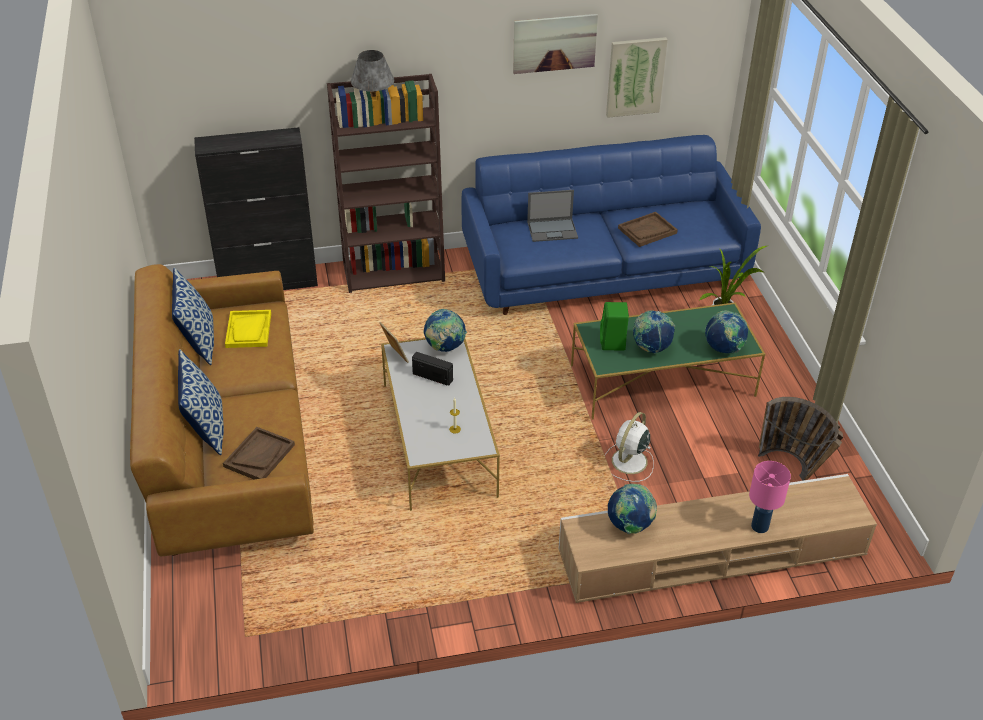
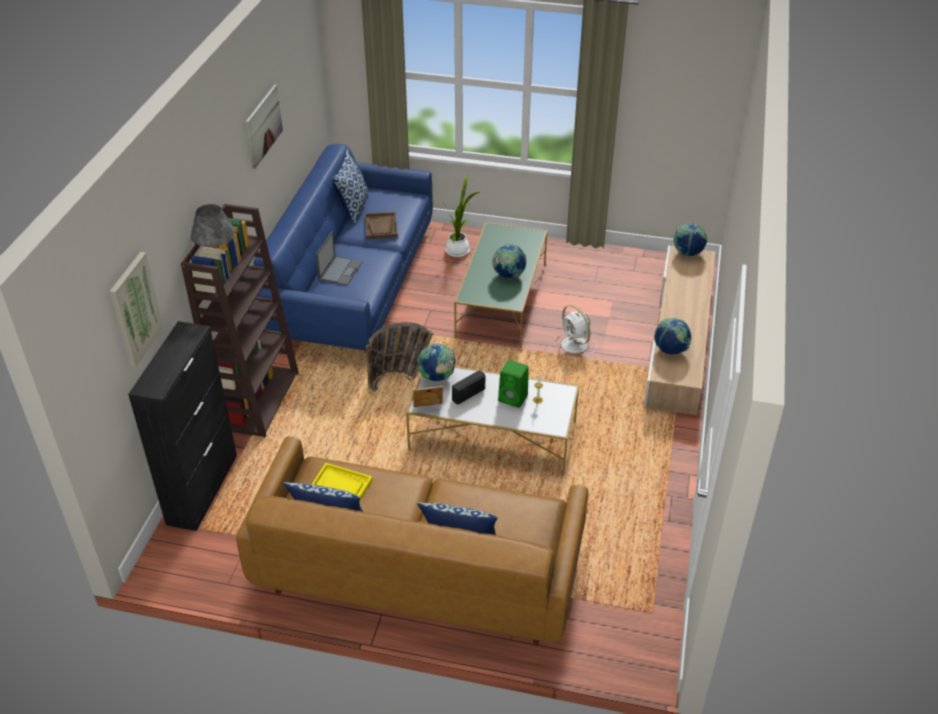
camera: 65 degrees left, 0 degrees up
brown tray [223,427,295,479] -> none
green speaker [600,302,629,350] -> green speaker moved to [498,360,529,408]
picture [606,37,668,118] -> picture moved to [109,252,164,367]
globe [705,311,748,353] -> globe moved to [674,223,708,256]
pink table lamp [749,461,791,533] -> none
basket [758,397,843,481] -> basket moved to [366,322,433,392]
none -> pillow [332,149,368,224]

